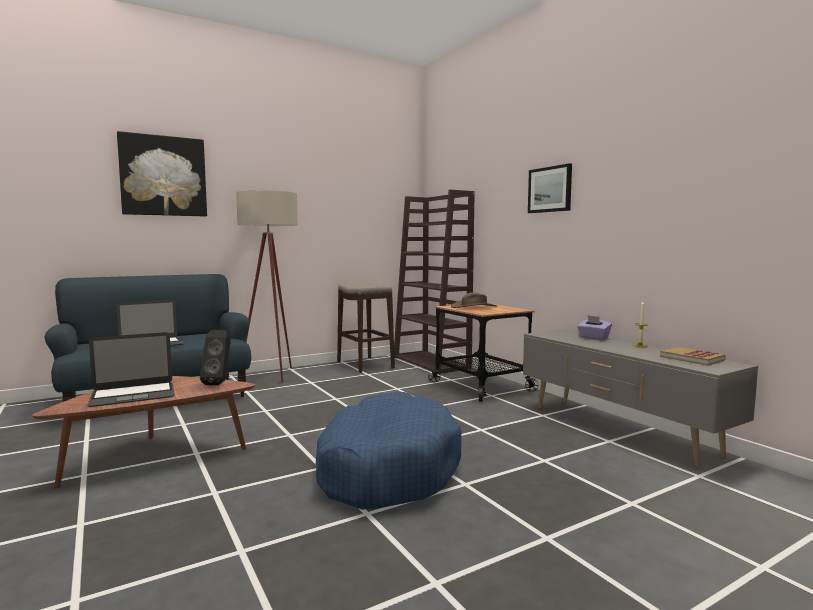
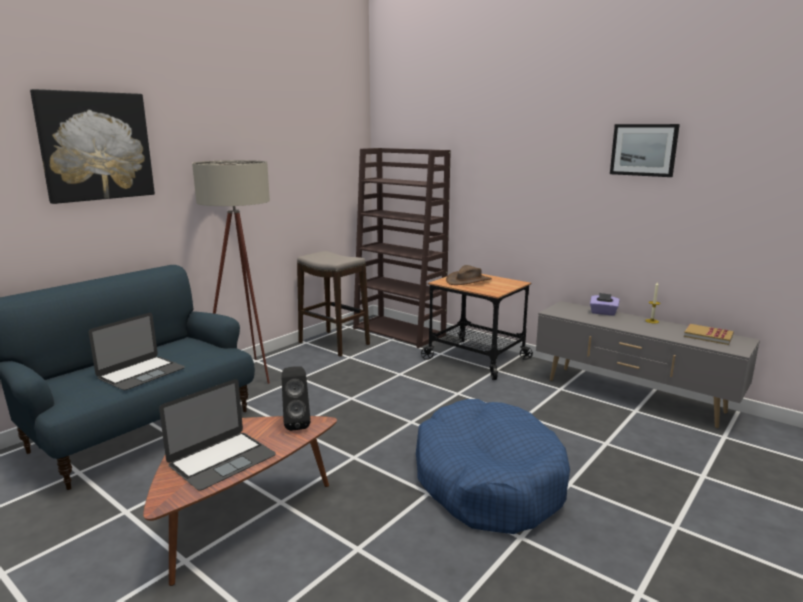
camera: 20 degrees left, 10 degrees up
picture [528,163,572,213] -> picture moved to [610,124,680,177]

